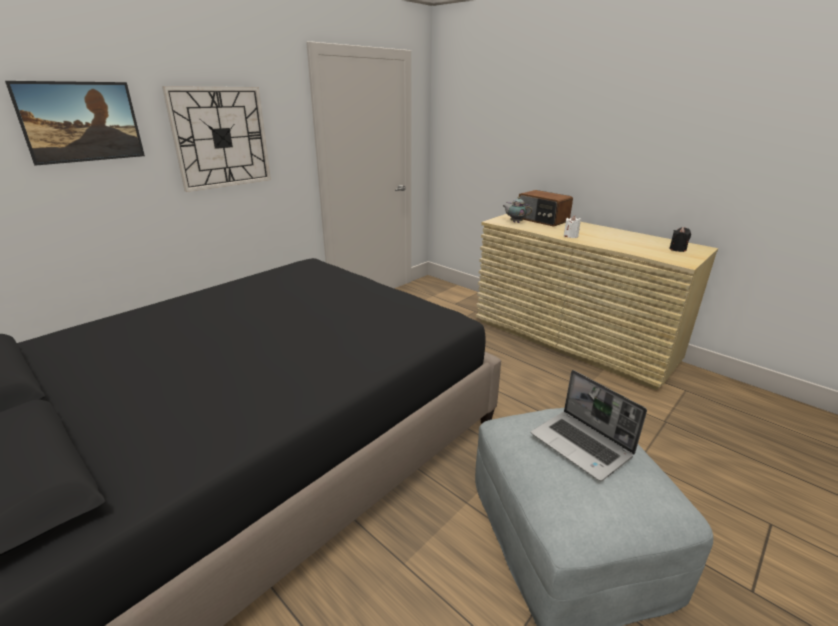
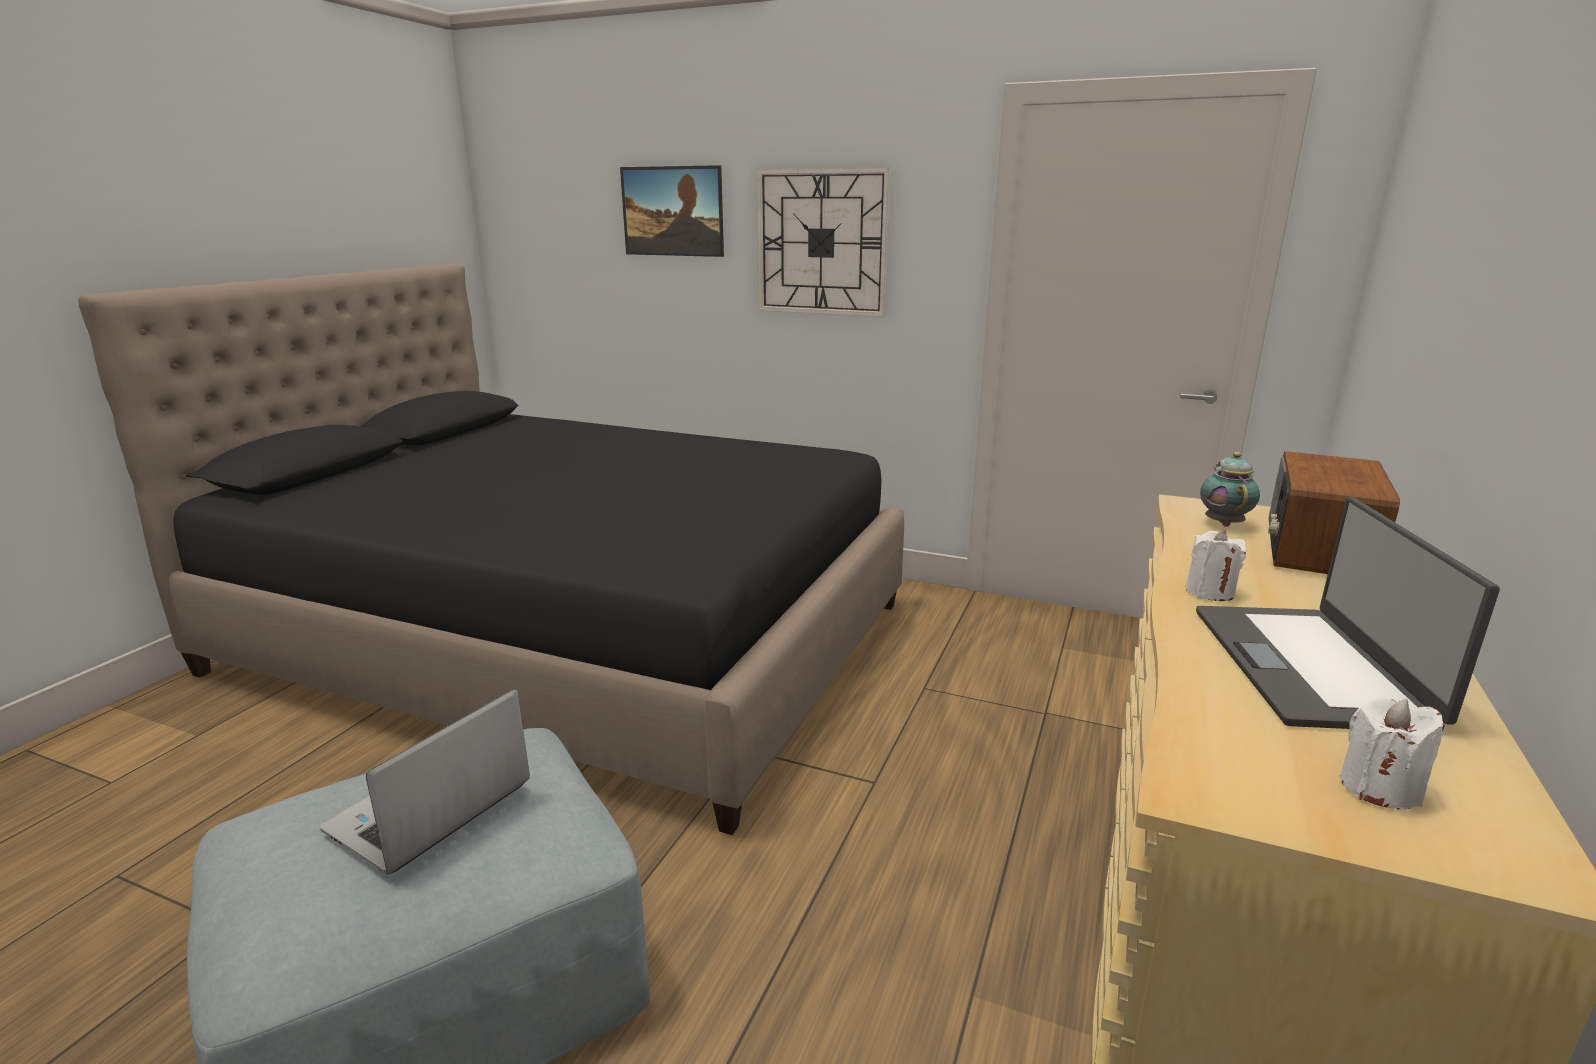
camera: 70 degrees right, 5 degrees down
black candle [669,227,691,252] -> white candle [1340,697,1443,810]
none -> laptop [1196,497,1500,731]

